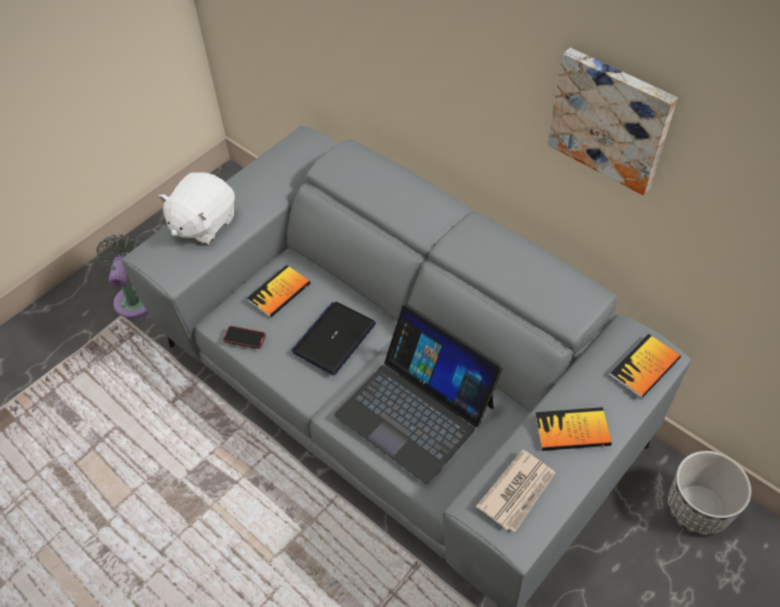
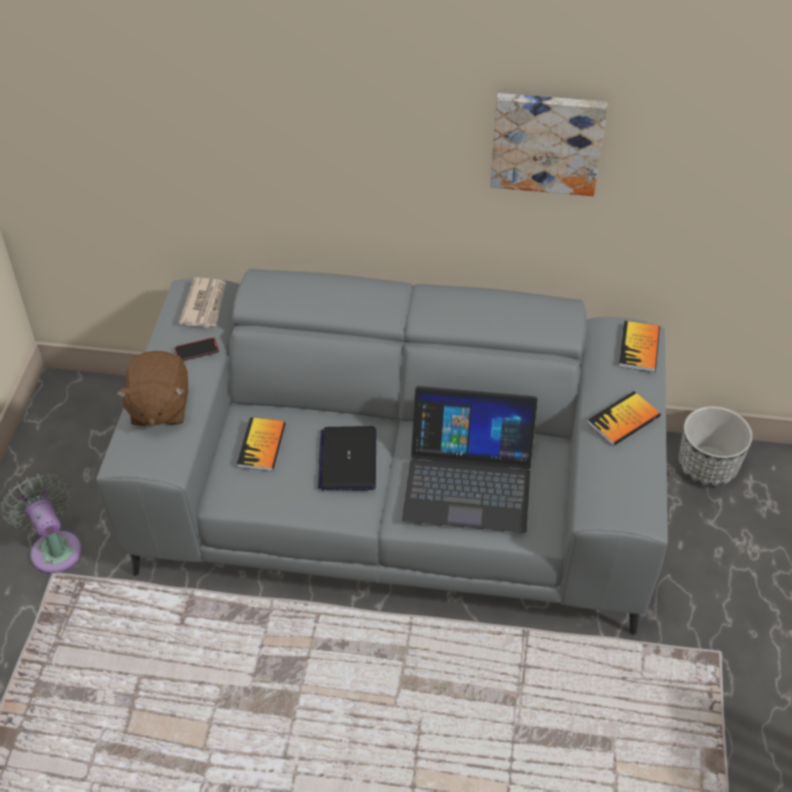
camera: 35 degrees left, 5 degrees down
white plush toy [158,172,235,244] -> brown plush toy [116,351,188,426]
phone [223,326,266,349] -> phone moved to [174,337,219,361]
newspaper [476,449,556,532] -> newspaper moved to [179,277,226,327]

